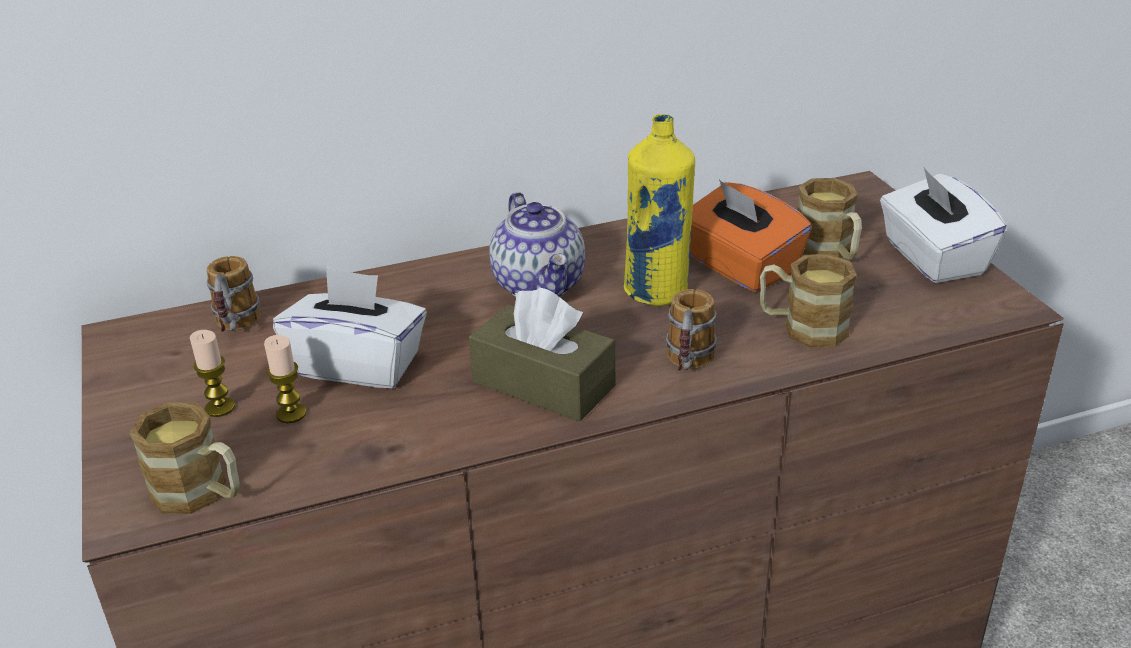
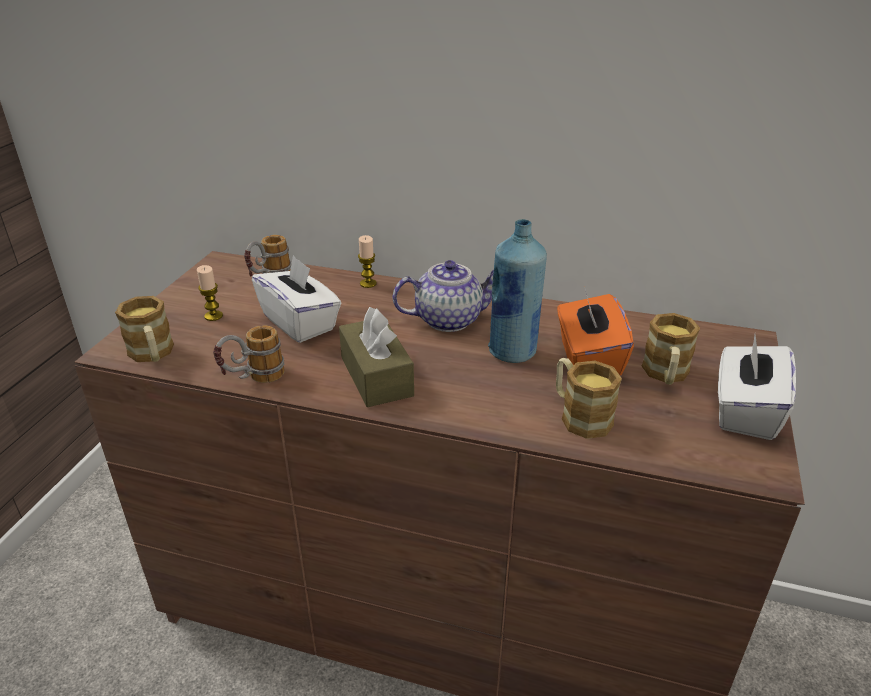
camera: 35 degrees right, 0 degrees up
candle [264,335,306,423] -> candle moved to [358,235,377,288]
teapot [489,192,586,297] -> teapot turned 120 degrees counterclockwise [392,260,494,332]
yellow bottle [624,114,695,306] -> blue bottle [488,219,547,363]
mug [666,289,717,371] -> mug moved to [213,326,285,383]

